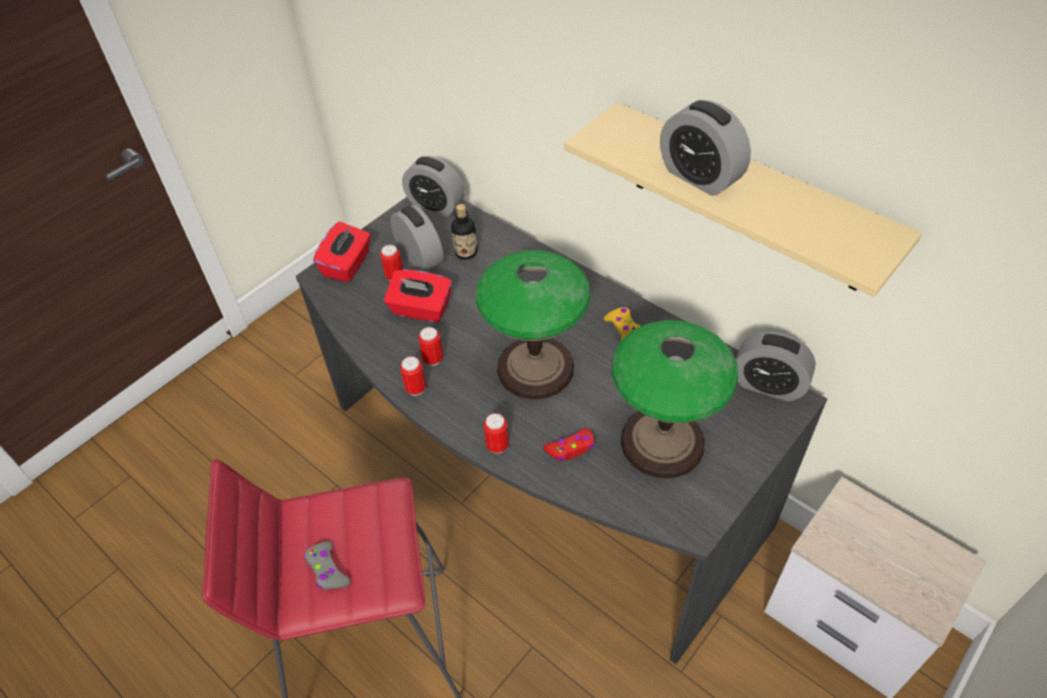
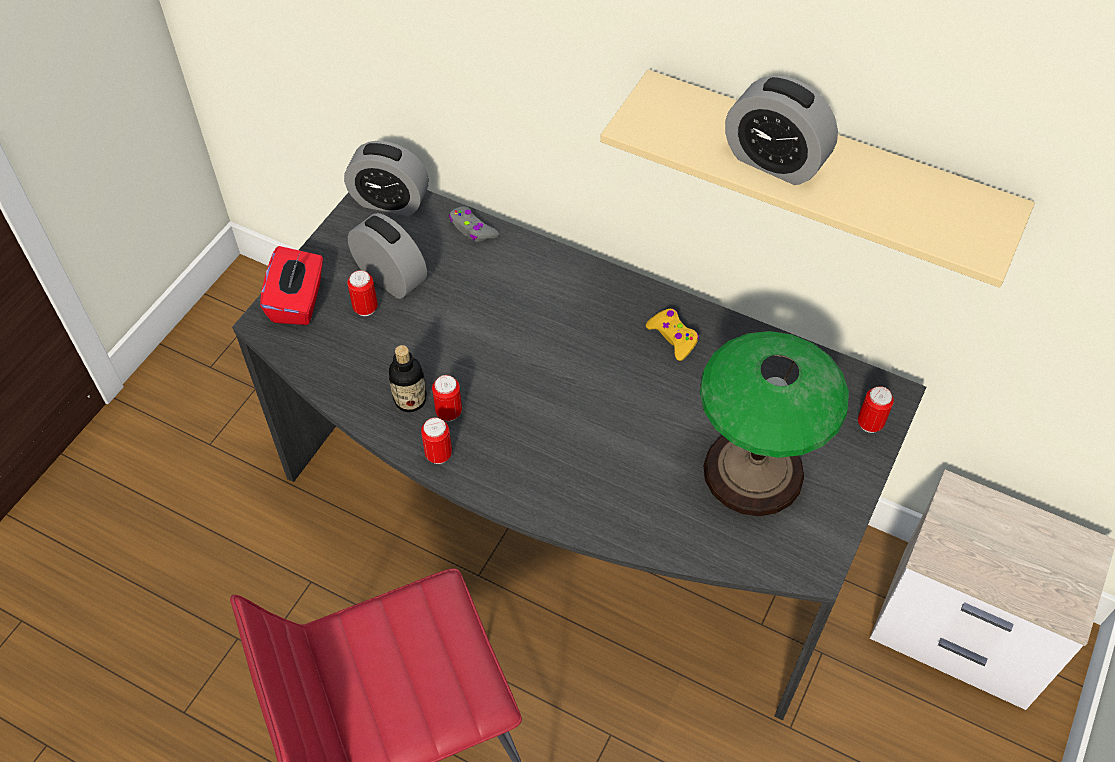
camera: 15 degrees left, 5 degrees up
grey game controller [304,541,350,590] -> grey game controller moved to [449,206,499,242]
red tissue box [384,269,452,322] -> none
bottle [451,204,478,260] -> bottle moved to [388,345,427,412]
table lamp [476,250,590,399] -> none
can [484,413,509,454] -> can moved to [858,386,894,433]
red game controller [543,428,595,461] -> none
alarm clock [736,331,816,401] -> none

